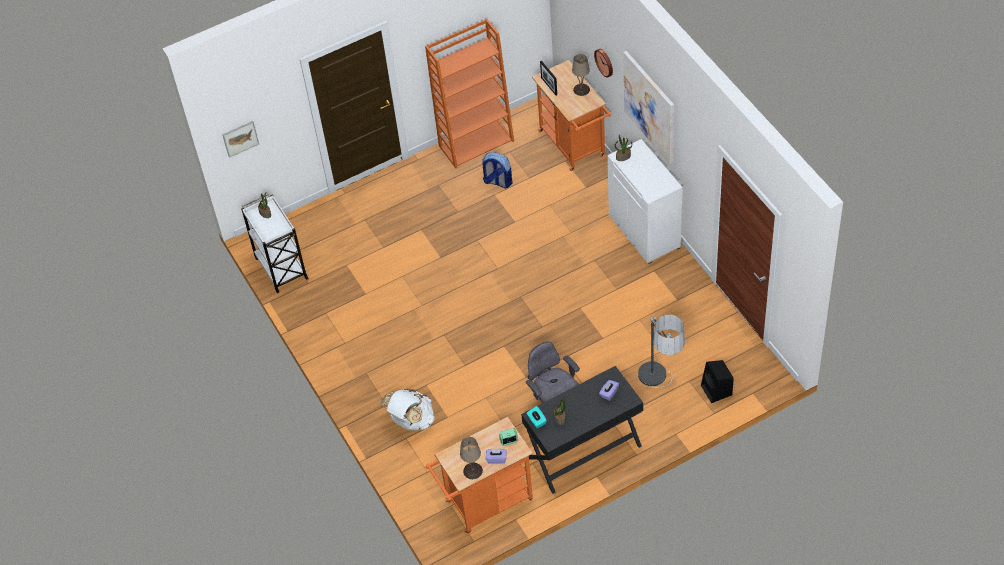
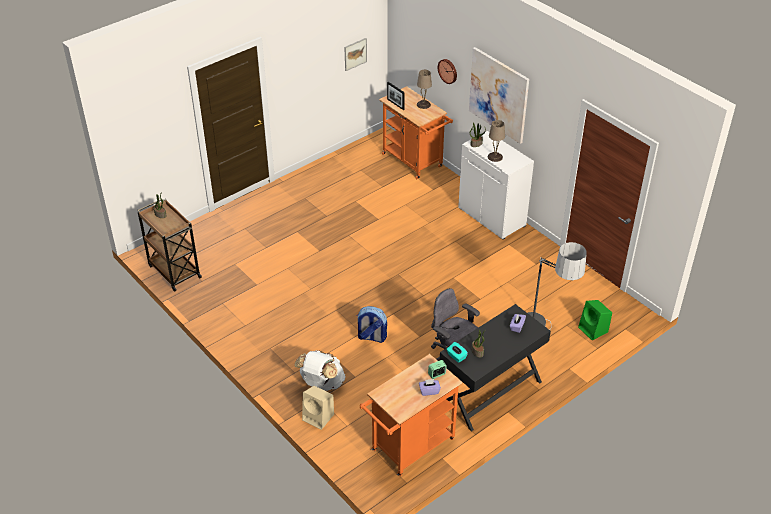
camera: 15 degrees left, 10 degrees down
picture [222,121,259,158] -> picture moved to [344,38,367,71]
white cart [241,193,308,293] -> brown cart [137,199,202,292]
orange bookcase [425,19,514,168] -> none
beige table lamp [460,437,483,479] -> beige table lamp moved to [488,120,505,162]
backpack [482,152,513,188] -> backpack moved to [357,306,387,343]
black speaker [701,360,734,403] -> green speaker [578,300,612,341]
none -> beige speaker [302,386,334,430]

